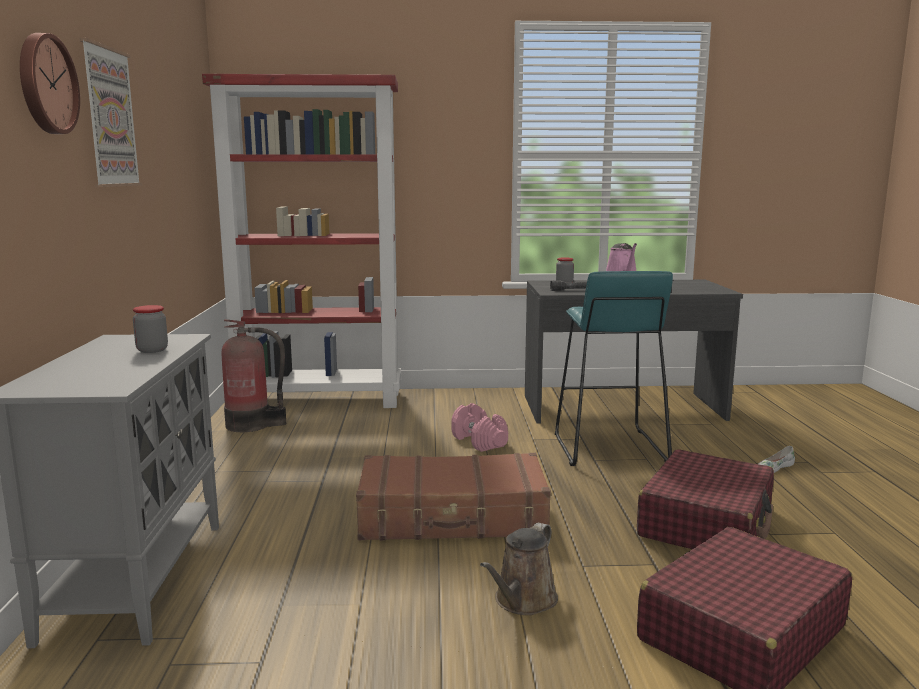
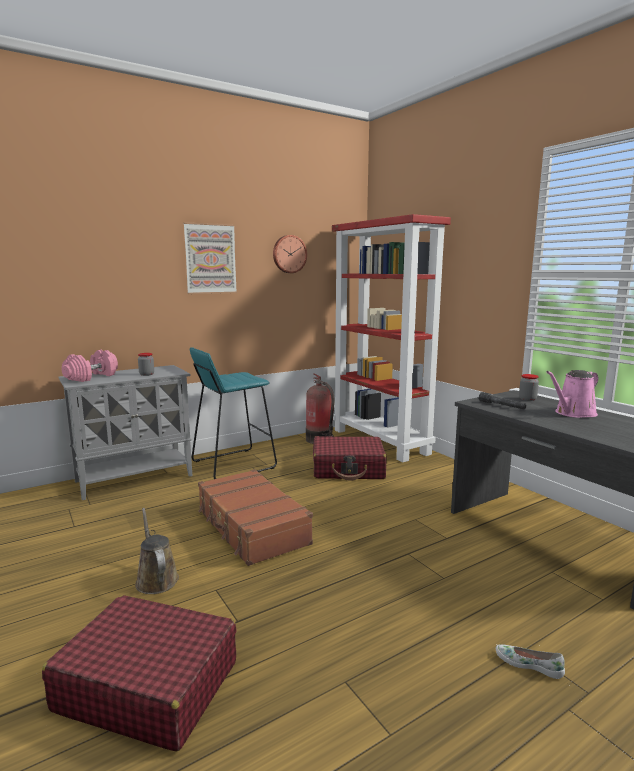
camera: 60 degrees right, 0 degrees up
wall clock [20,33,80,134] -> wall clock moved to [273,235,307,273]
pink dumbbell [451,403,508,452] -> pink dumbbell moved to [62,349,118,382]
brown watering can [480,523,558,615] -> brown watering can turned 60 degrees clockwise [135,508,179,594]
turquoise stool [555,271,673,466] -> turquoise stool moved to [190,347,277,479]
red suitcase [637,449,774,549] -> red suitcase moved to [313,436,387,481]

